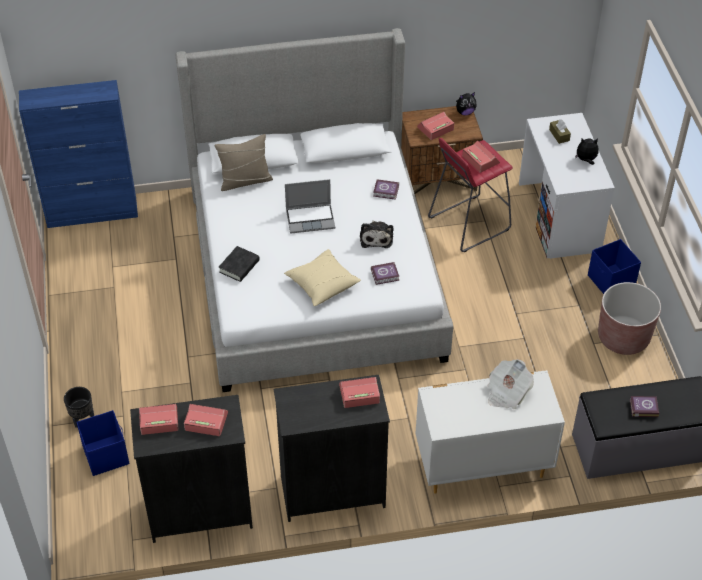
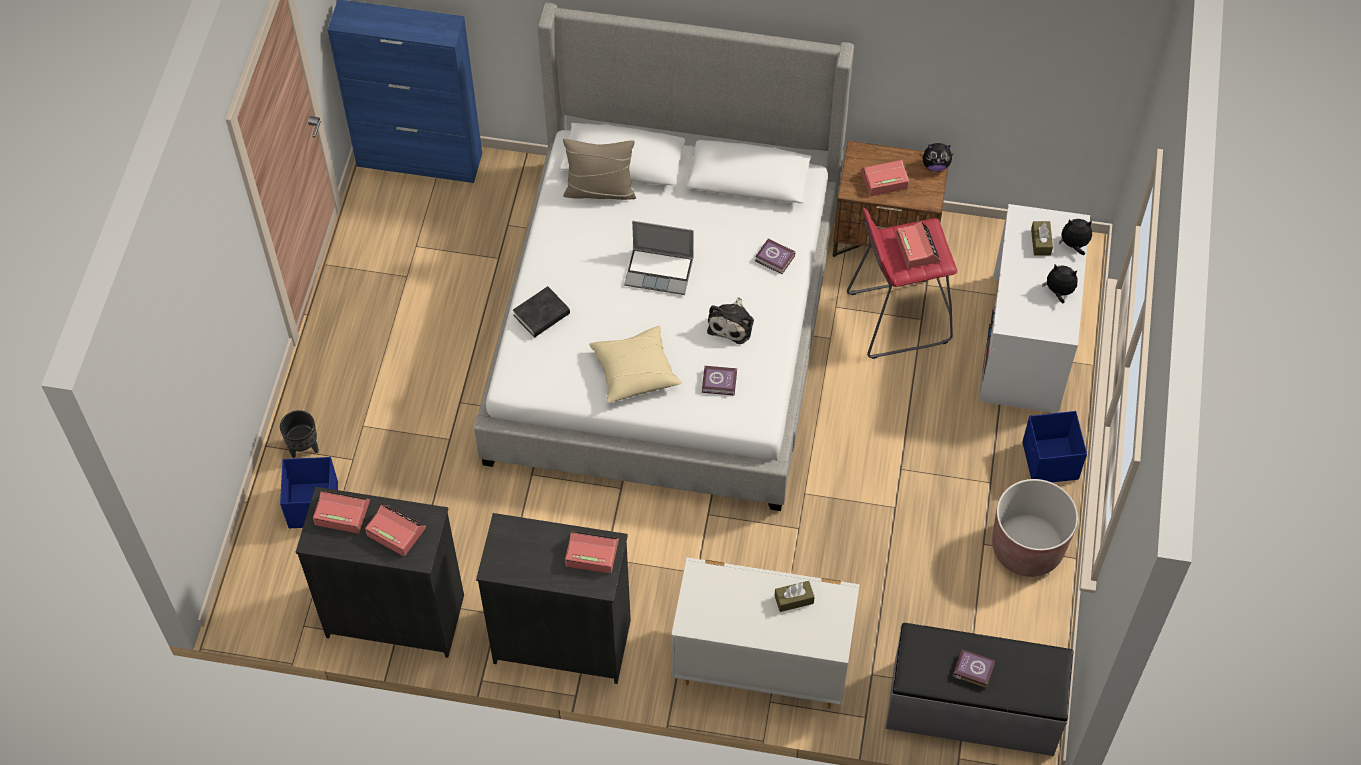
camera: 20 degrees right, 10 degrees up
newspaper [487,359,534,409] -> brown tissue box [774,581,815,612]
none -> plush toy [1059,219,1092,255]

